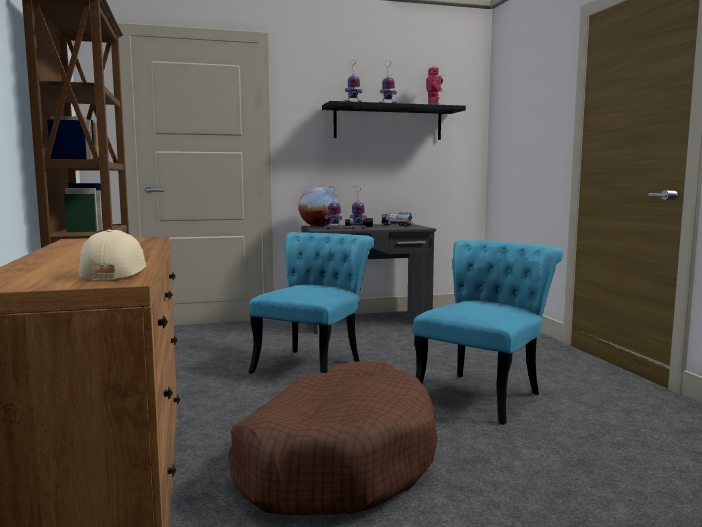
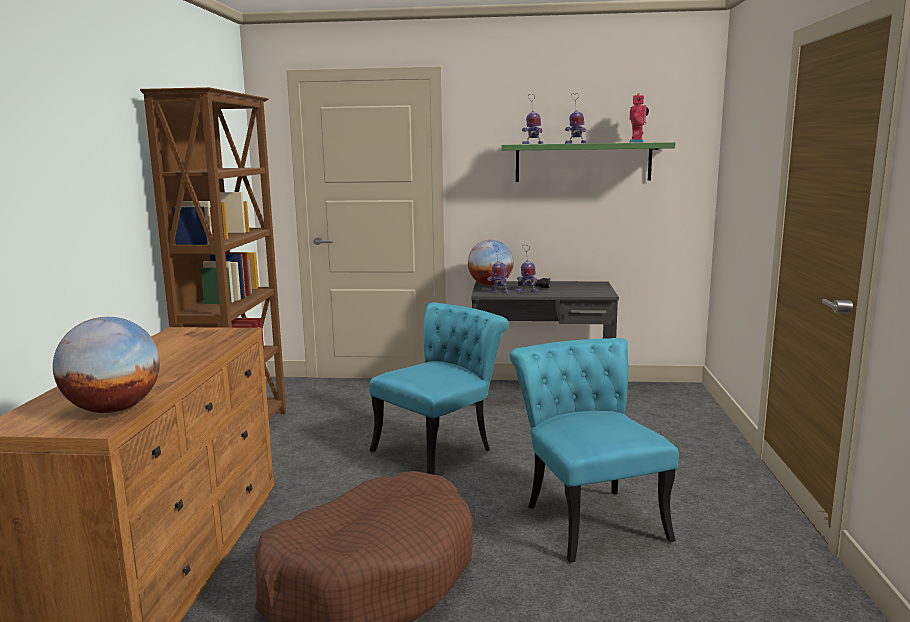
camera: 20 degrees right, 5 degrees up
beige cap [79,230,146,279] -> globe [53,317,160,413]
black shelf [322,101,466,140] -> green shelf [502,142,675,182]
toy truck [382,212,413,226] -> none
turquoise chair [413,240,564,425] -> turquoise chair turned 75 degrees counterclockwise [510,338,679,562]

